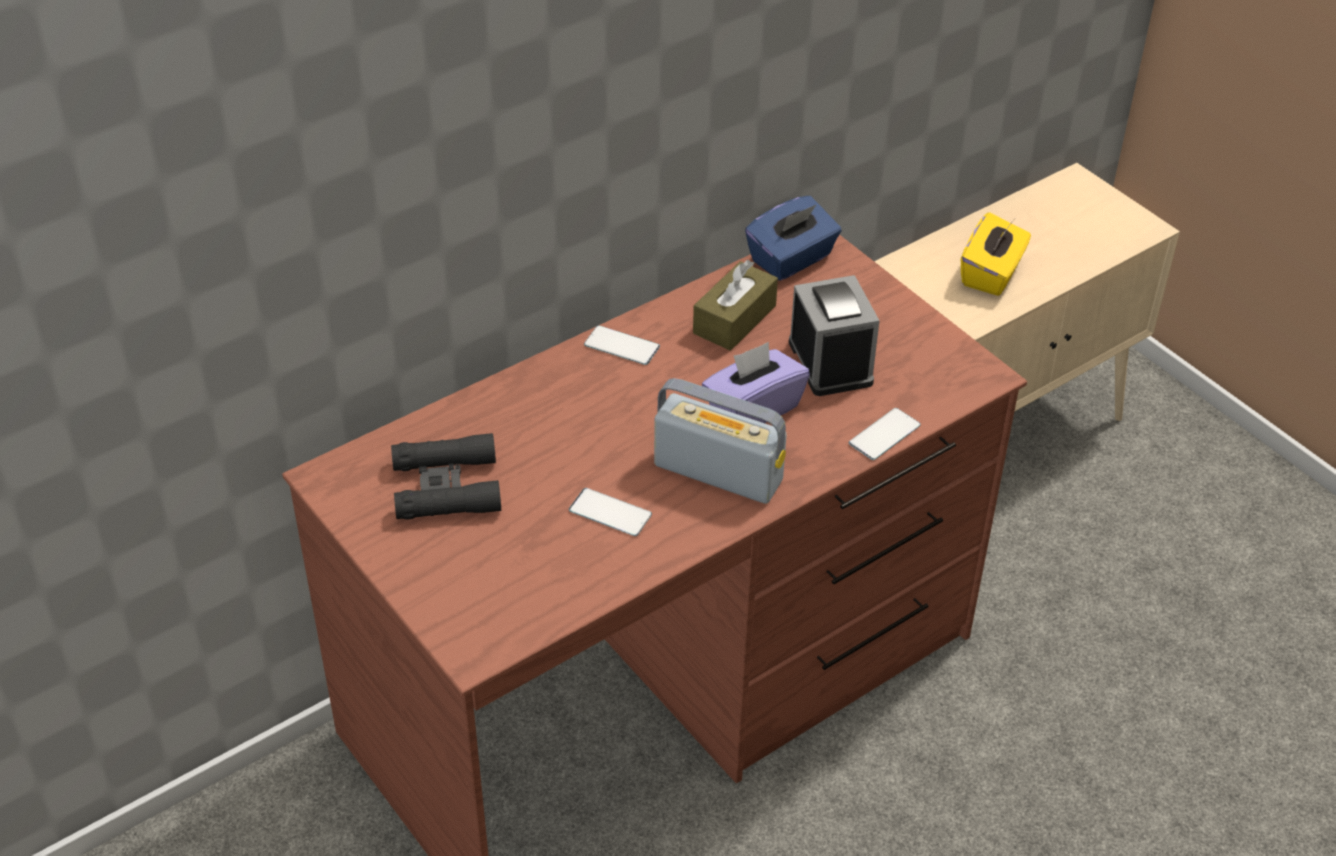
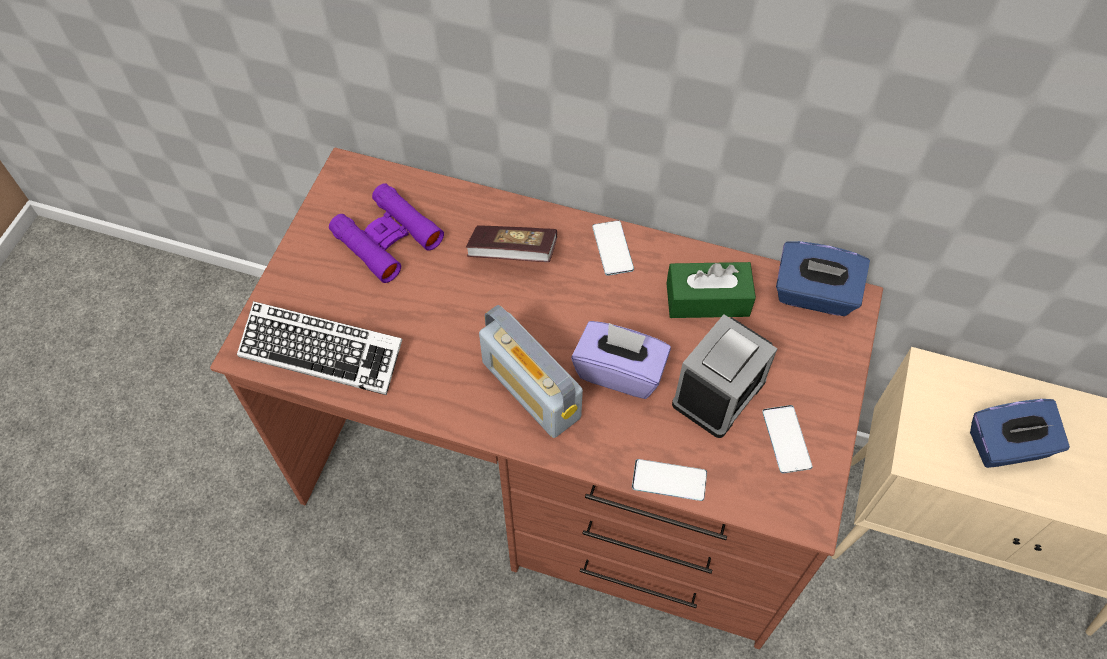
camera: 55 degrees right, 15 degrees up
black binoculars [391,433,501,520] -> purple binoculars [329,183,444,283]
phone [569,488,652,536] -> phone moved to [762,405,812,474]
radio [654,378,787,504] -> radio turned 150 degrees clockwise [479,305,583,438]
brown tissue box [693,260,778,351] -> green tissue box [666,262,756,318]
yellow tissue box [961,212,1031,296] -> blue tissue box [970,399,1070,468]
none -> keyboard [237,301,403,395]
none -> book [466,225,557,262]

